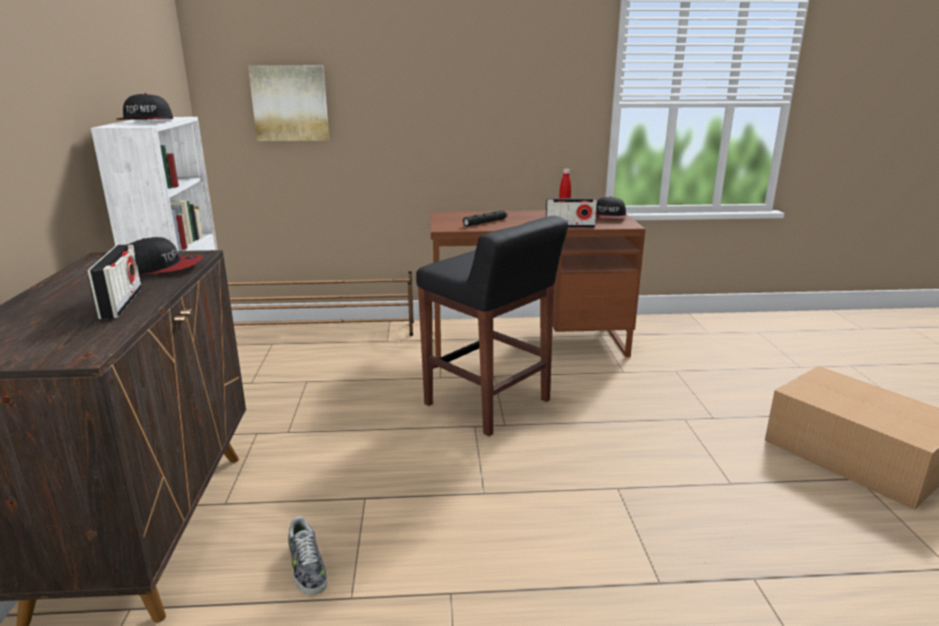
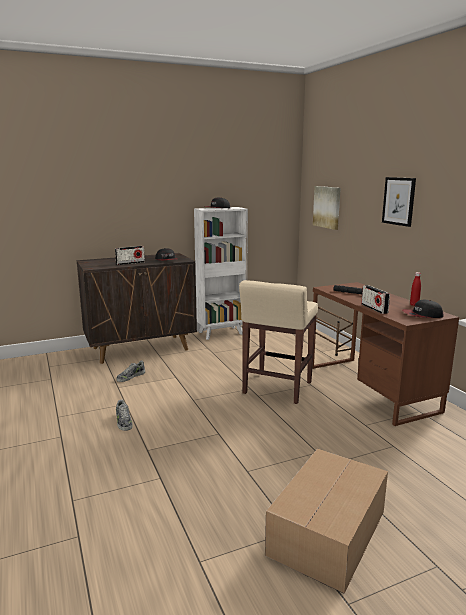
camera: 70 degrees right, 5 degrees down
black stool [416,216,568,436] -> beige stool [239,280,318,404]
none -> shoe [116,399,133,431]
none -> picture [382,177,416,227]

